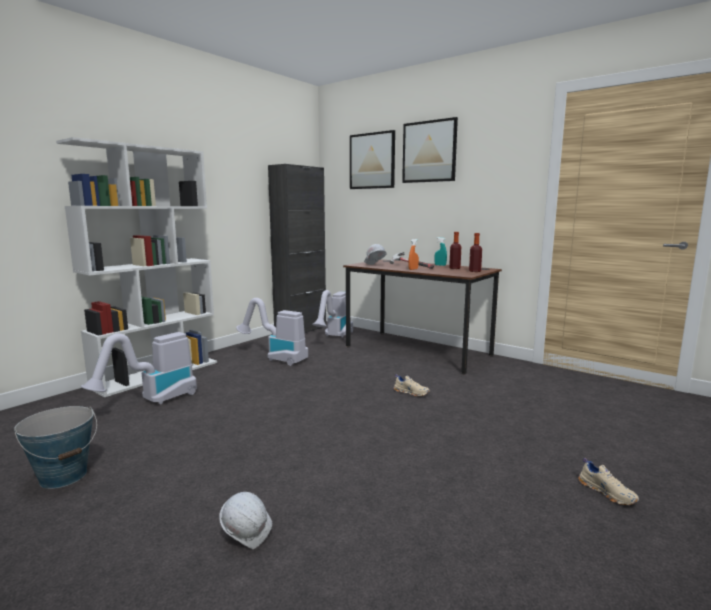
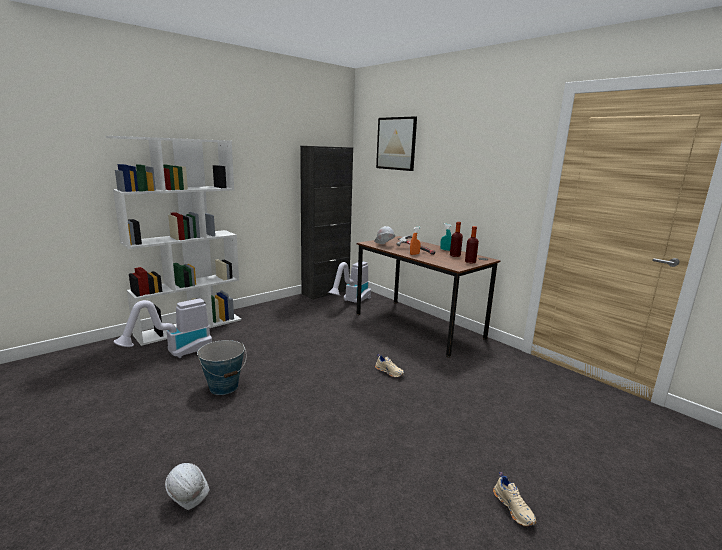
camera: 10 degrees right, 5 degrees up
bucket [14,406,97,489] -> bucket moved to [197,340,247,395]
vacuum cleaner [236,298,308,366] -> none
picture [402,117,458,183] -> none

